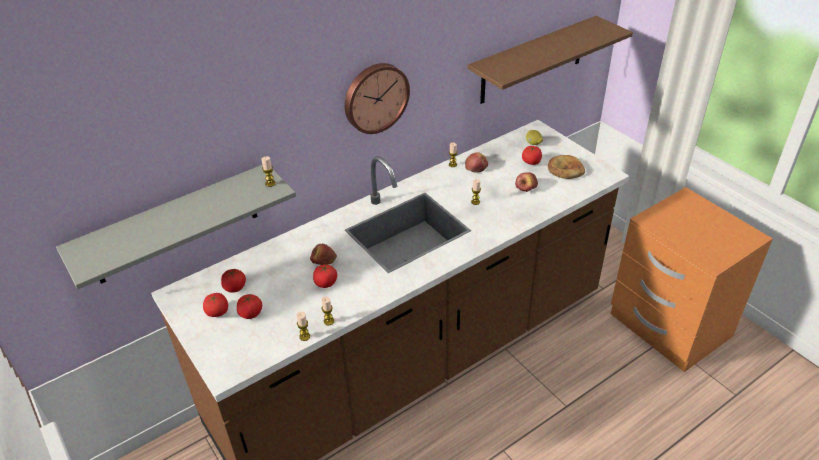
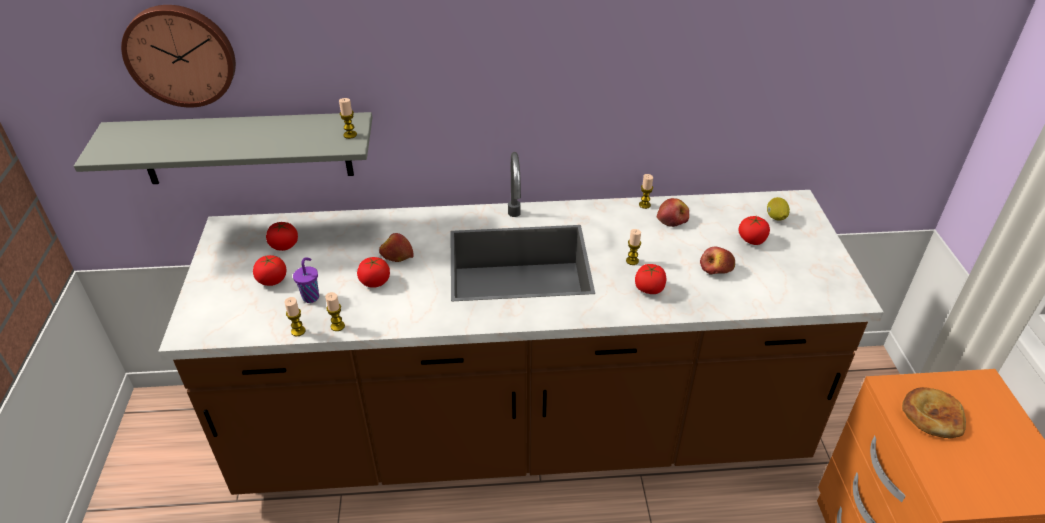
camera: 30 degrees right, 0 degrees up
tomato [203,293,228,317] -> tomato moved to [635,264,666,294]
wall clock [345,63,410,134] -> wall clock moved to [121,5,236,108]
brown shelf [468,16,633,104] -> none
bread [548,155,585,179] -> bread moved to [902,387,966,438]
none -> purple cup [293,257,319,303]

